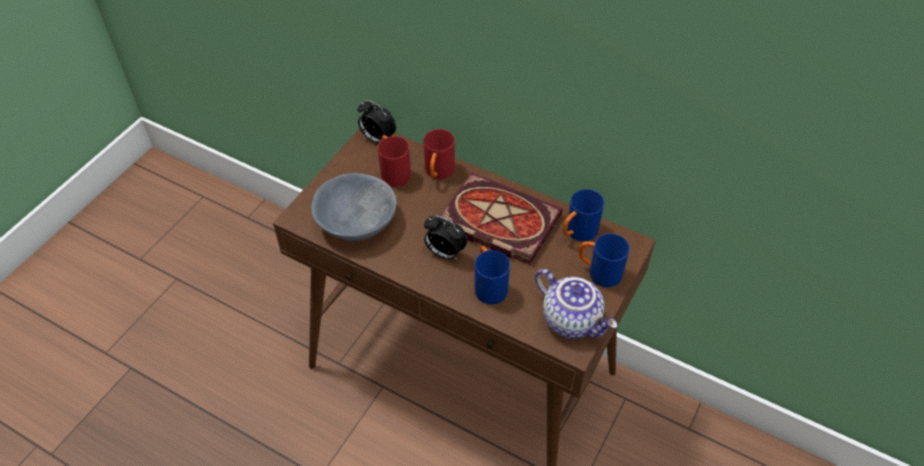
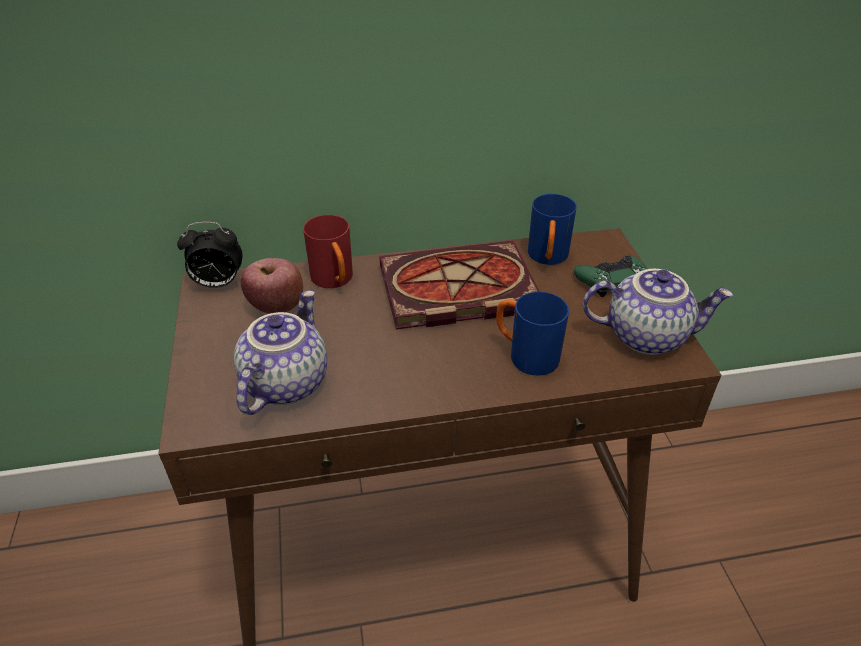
camera: 40 degrees left, 10 degrees down
grey bowl [311,173,396,241] -> teapot [234,290,327,415]
red mug [378,135,411,187] -> apple [241,258,303,314]
alarm clock [424,215,468,260] -> none
blue mug [579,234,630,287] -> green game controller [574,255,647,297]

